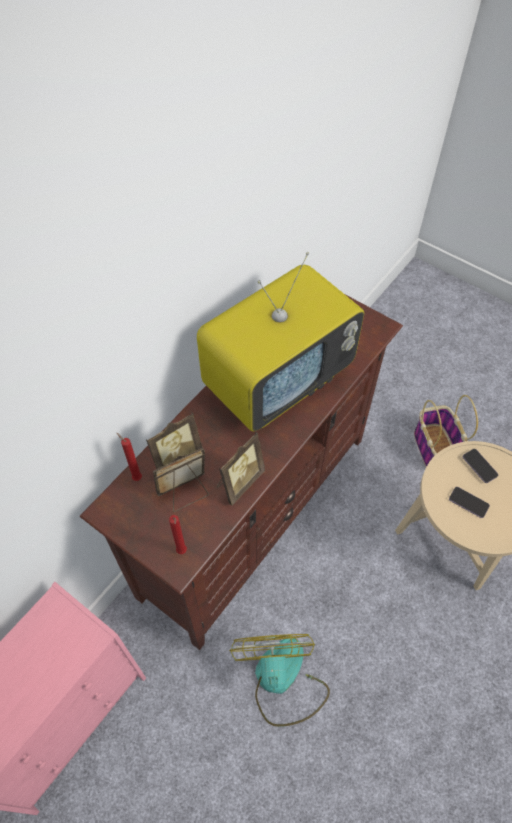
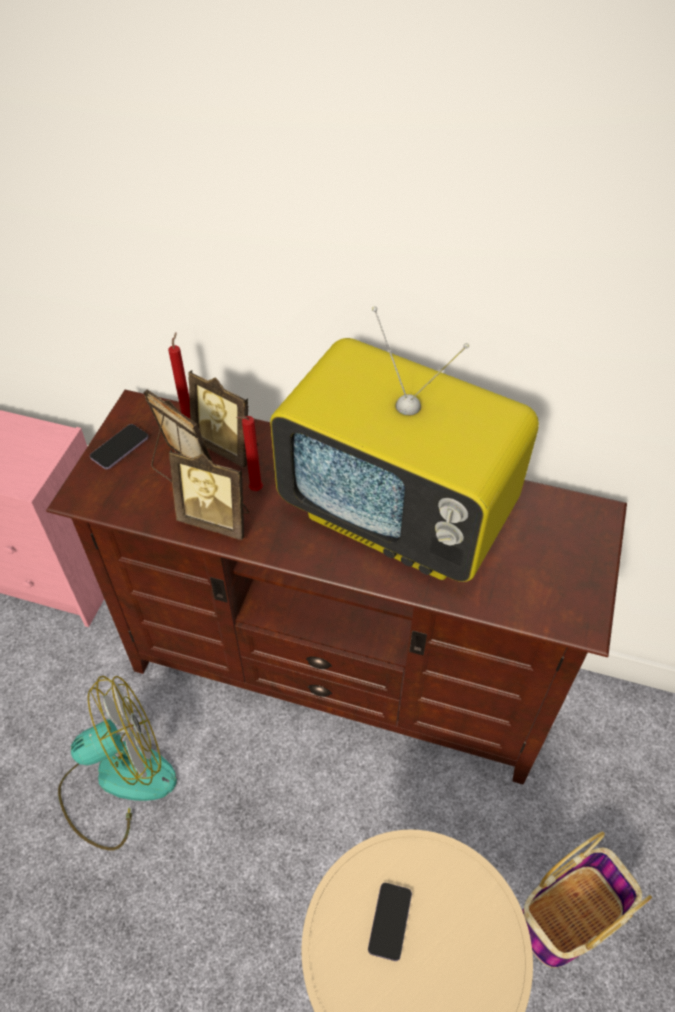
camera: 70 degrees right, 5 degrees down
red candle [169,515,187,554] -> red candle moved to [236,416,263,491]
phone [463,449,498,483] -> phone moved to [90,424,149,469]

